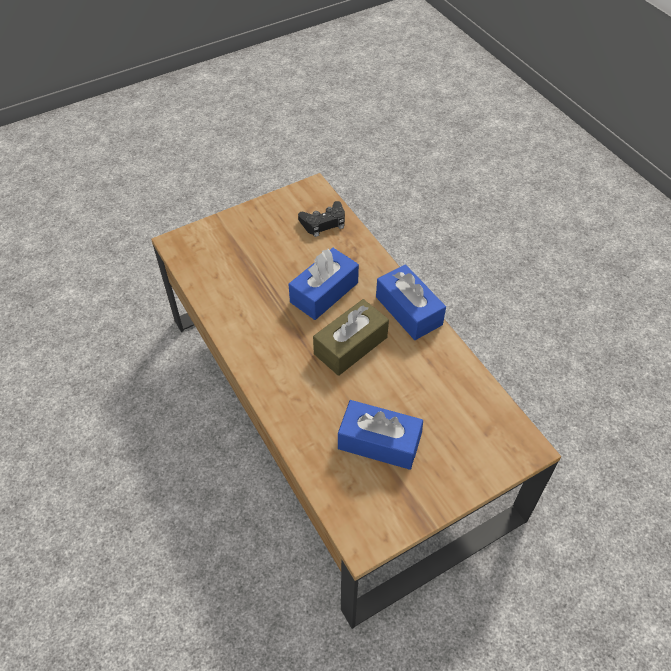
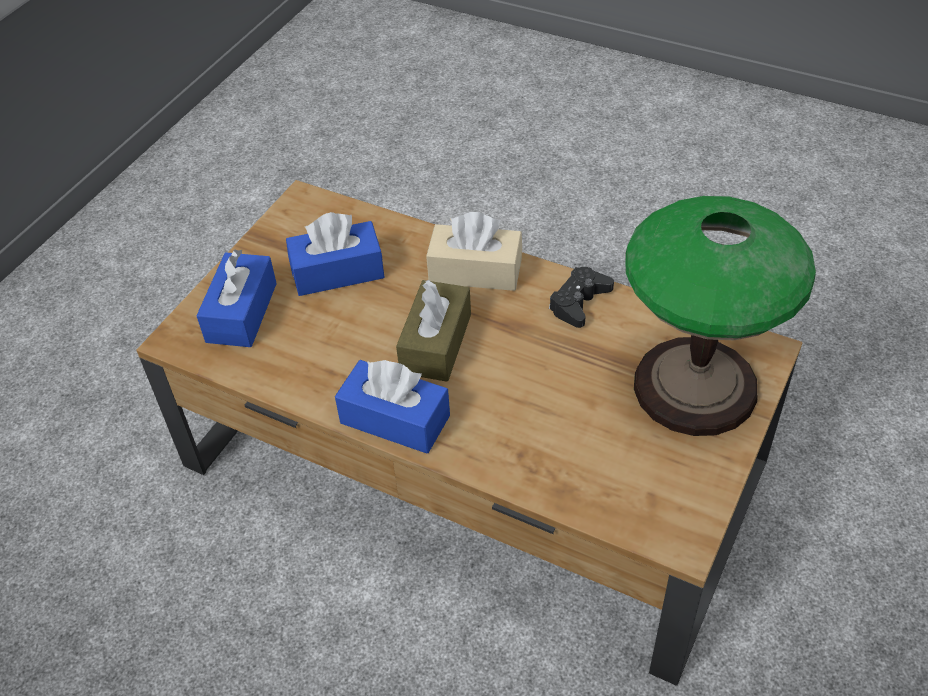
camera: 150 degrees right, 5 degrees down
blue tissue box [289,248,359,320] -> blue tissue box moved to [196,250,277,347]
black game controller [298,201,345,237] -> black game controller moved to [549,267,614,328]
none -> beige tissue box [426,212,522,291]
none -> table lamp [625,196,816,436]

